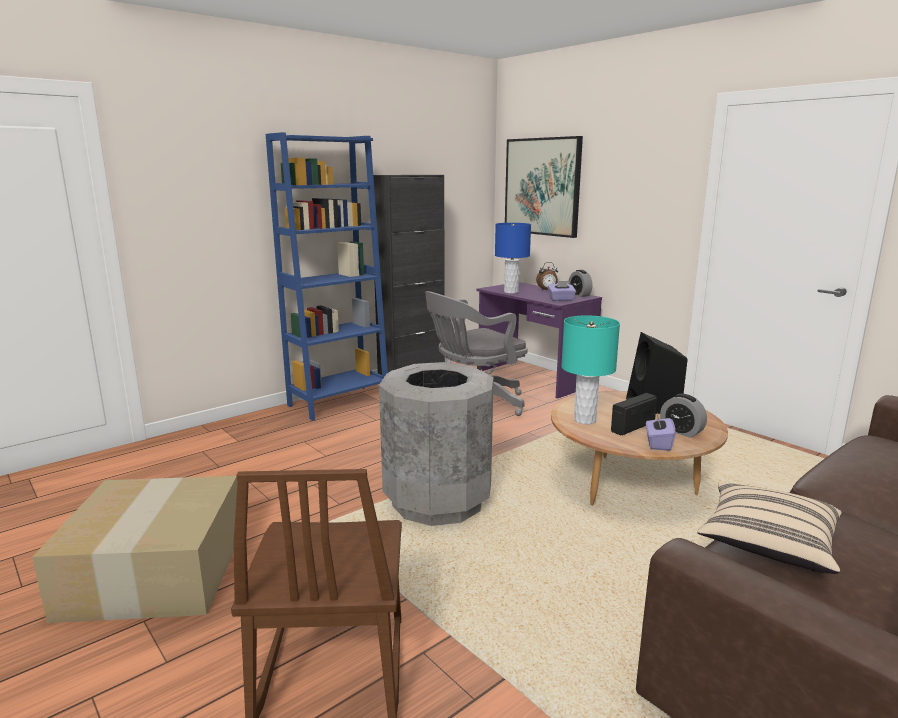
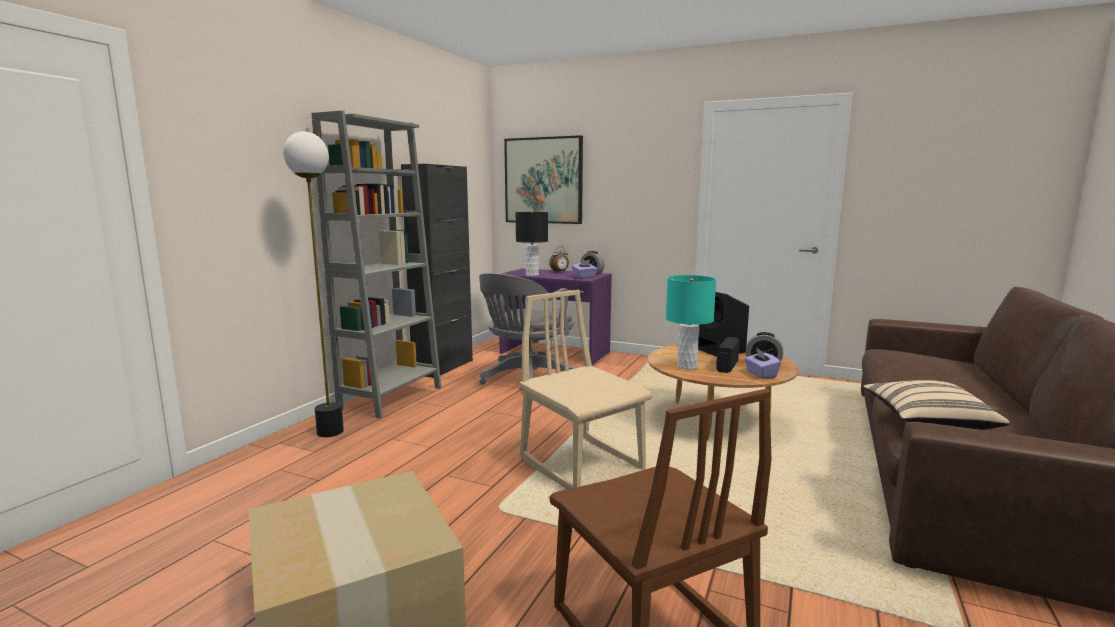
camera: 25 degrees left, 5 degrees down
blue bookcase [266,132,388,421] -> grey bookcase [312,111,441,419]
grey trash can [379,362,493,526] -> beige chair [519,290,652,489]
blue table lamp [495,223,531,294] -> black table lamp [515,212,548,276]
none -> floor lamp [283,131,344,437]

